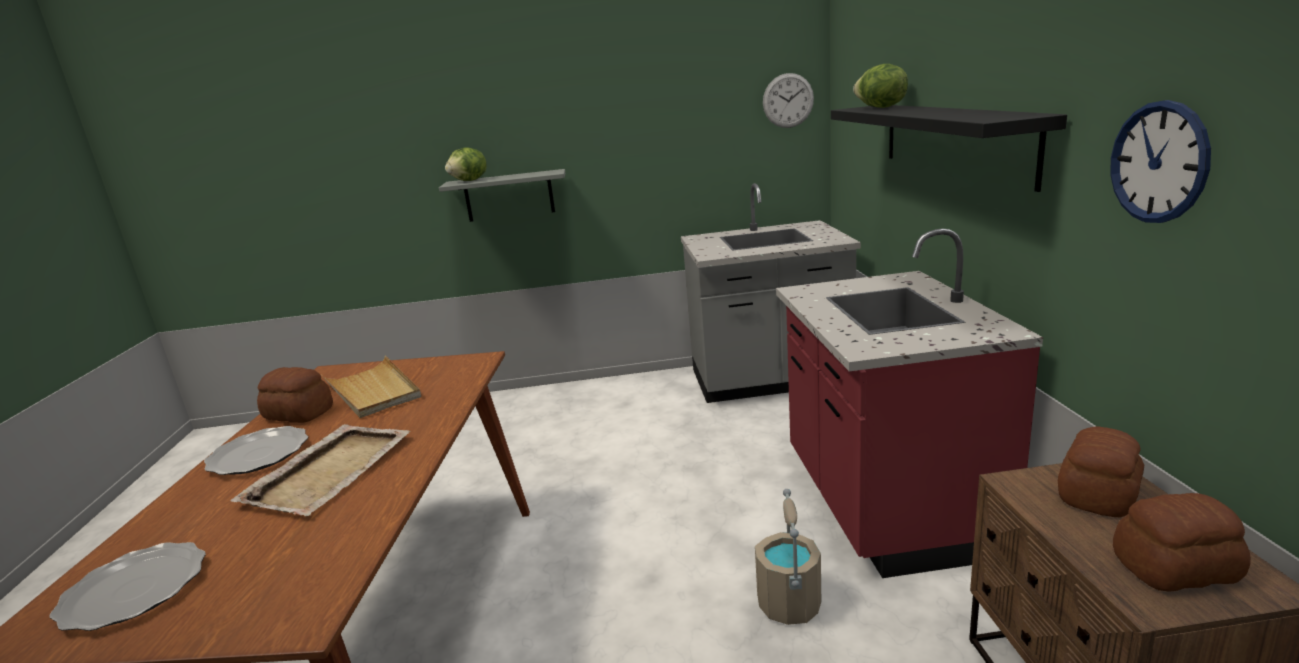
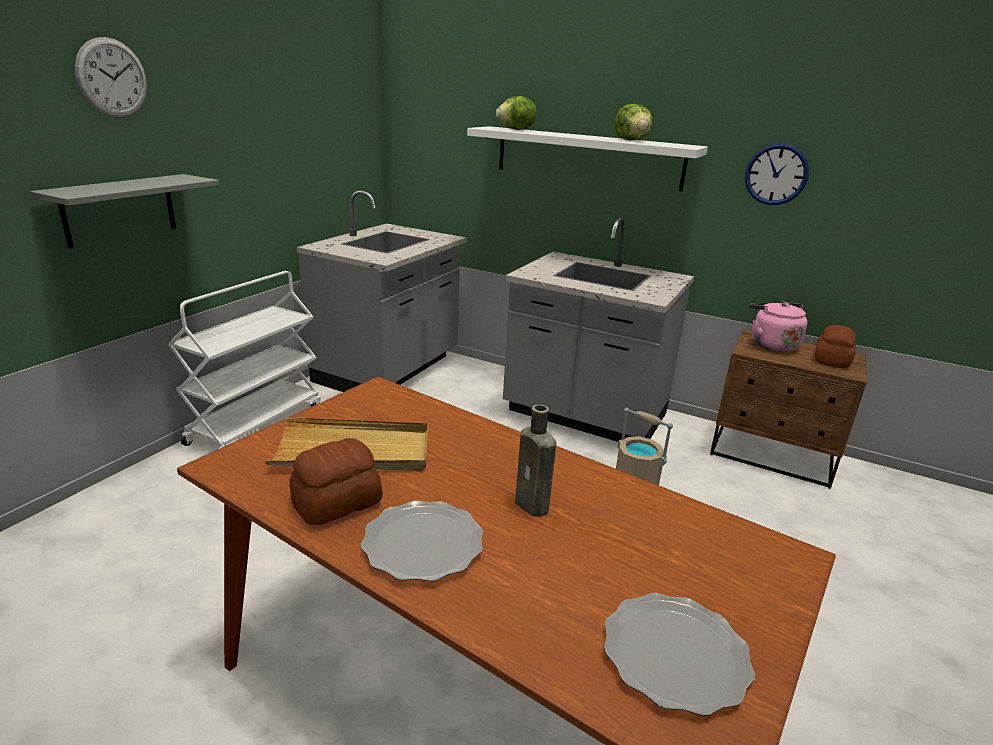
camera: 60 degrees left, 5 degrees up
beige tray [230,424,410,516] -> brown bottle [515,404,556,517]
lettuce [445,147,486,181] -> lettuce moved to [615,104,653,141]
wall clock [763,73,814,128] -> wall clock moved to [75,37,147,118]
red counter [776,228,1043,578] -> grey counter [503,218,694,442]
black shelf [831,105,1067,192] -> white shelf [467,126,708,192]
bread [1058,427,1144,517] -> pink kettle [749,302,807,352]
none -> white cart [168,271,321,449]

